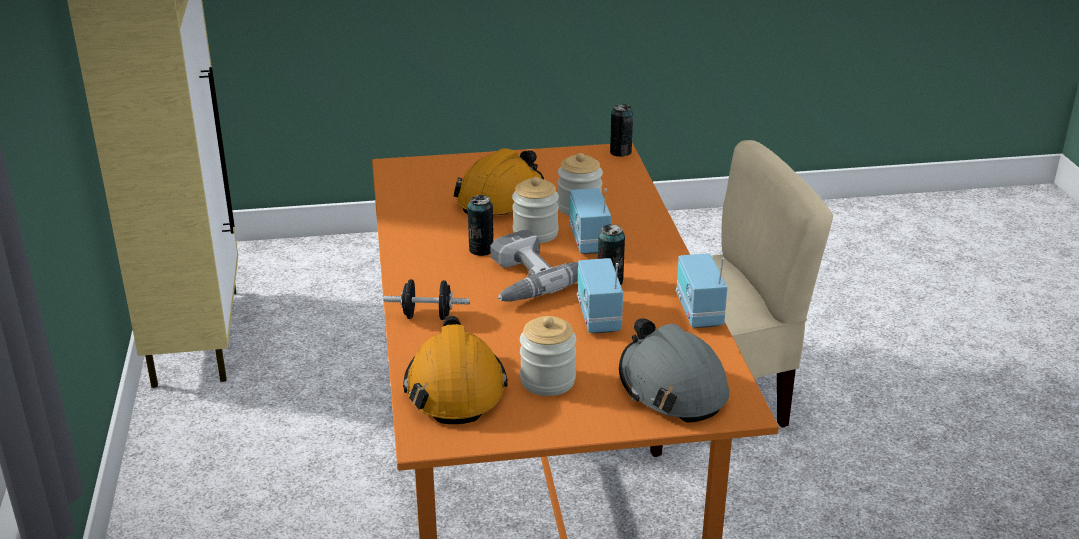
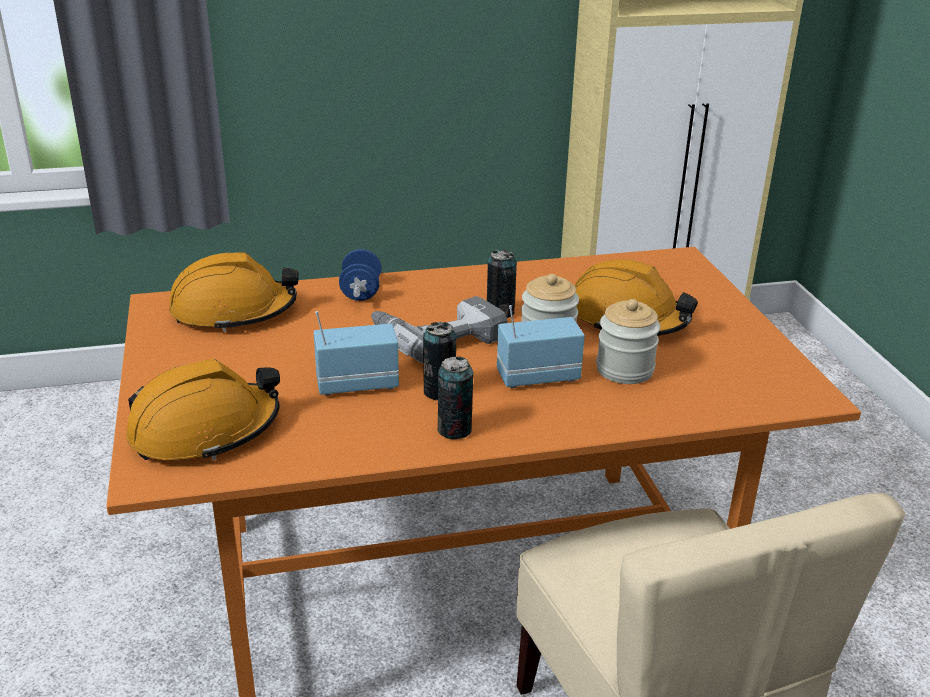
camera: 85 degrees right, 0 degrees up
black dumbbell [383,279,470,320] -> blue dumbbell [339,249,381,301]
jar [520,316,576,396] -> none
can [610,104,633,157] -> can moved to [438,356,473,439]
grey hard hat [619,318,729,423] -> orange hard hat [126,359,280,460]
radio [676,253,727,328] -> none

